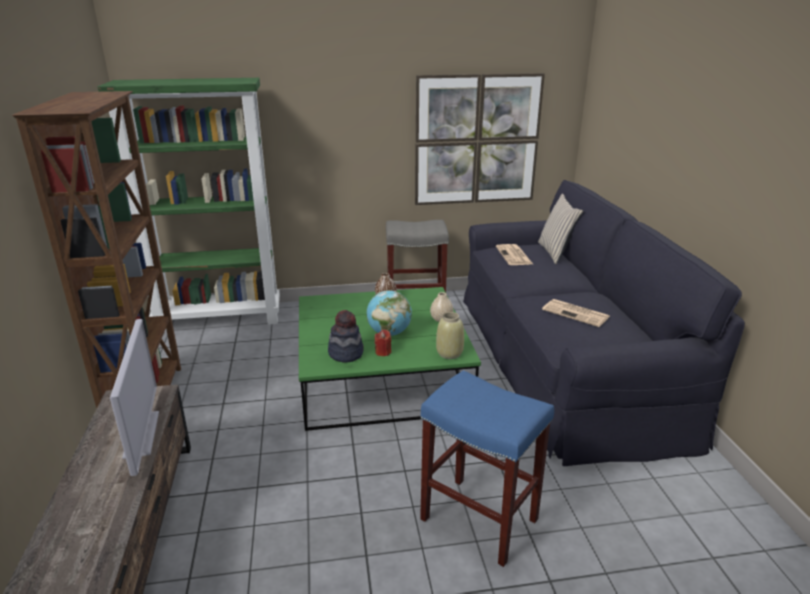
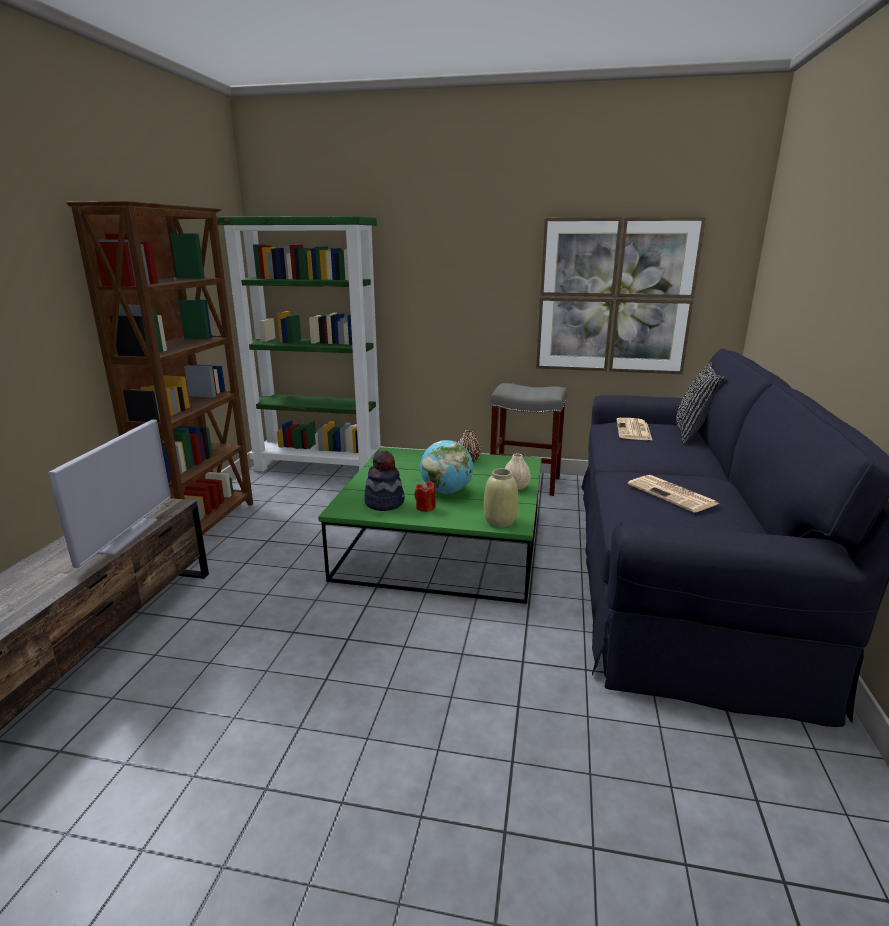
camera: 20 degrees right, 5 degrees down
blue stool [420,370,554,567] -> none
beige pillow [538,194,583,264] -> black pillow [676,362,725,444]

